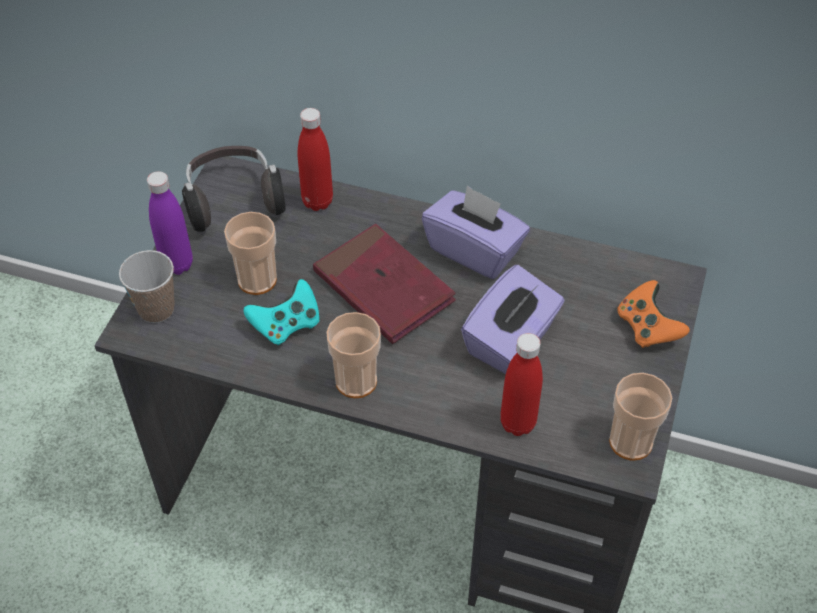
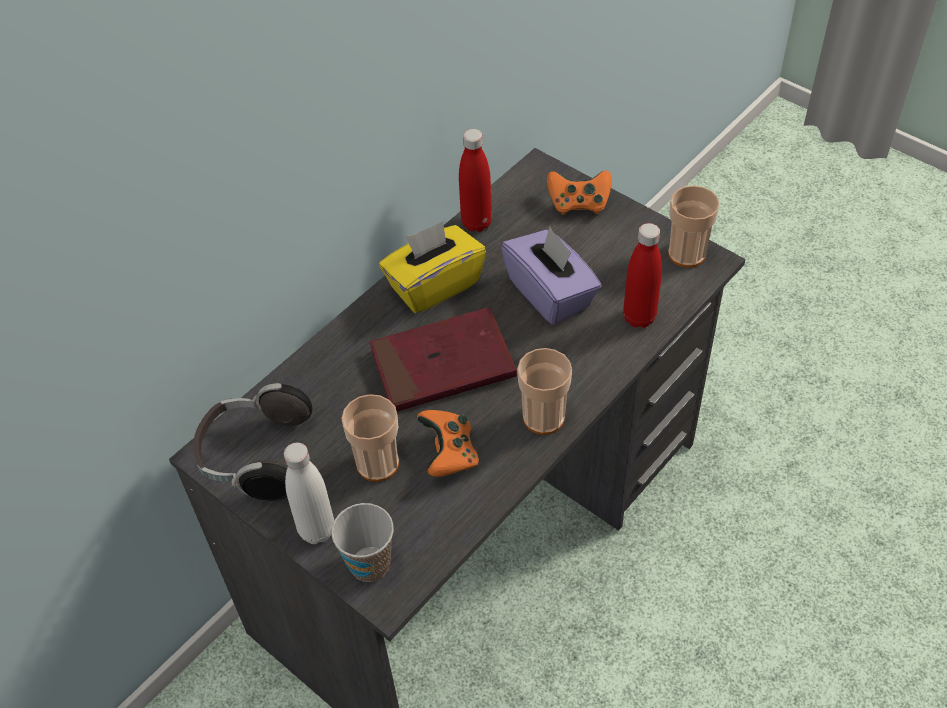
camera: 65 degrees left, 0 degrees up
purple bottle [147,171,193,275] -> white bottle [284,443,334,544]
turquoise game controller [243,279,320,345] -> orange game controller [417,410,479,477]
red bottle [298,108,333,211] -> red bottle moved to [459,129,492,232]
purple tissue box [422,185,530,279] -> yellow tissue box [379,221,486,314]

